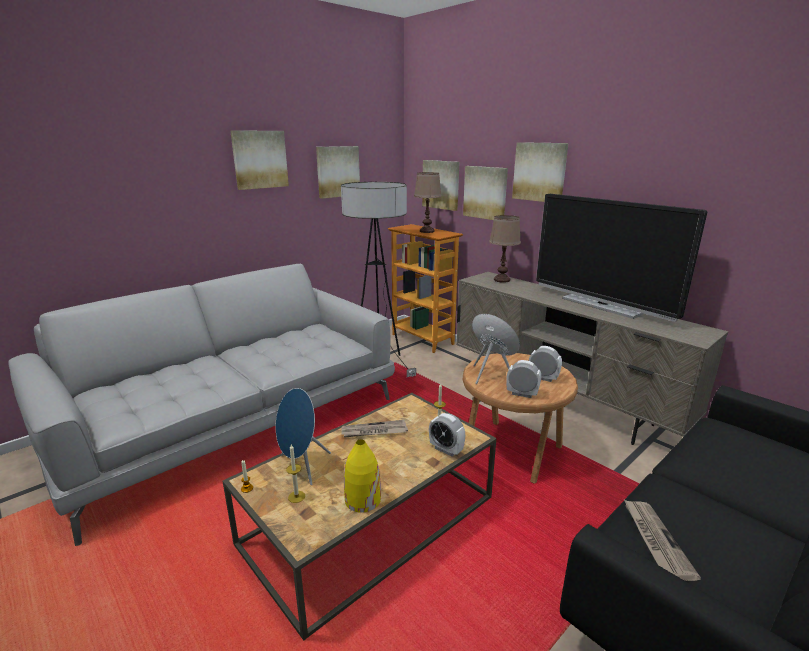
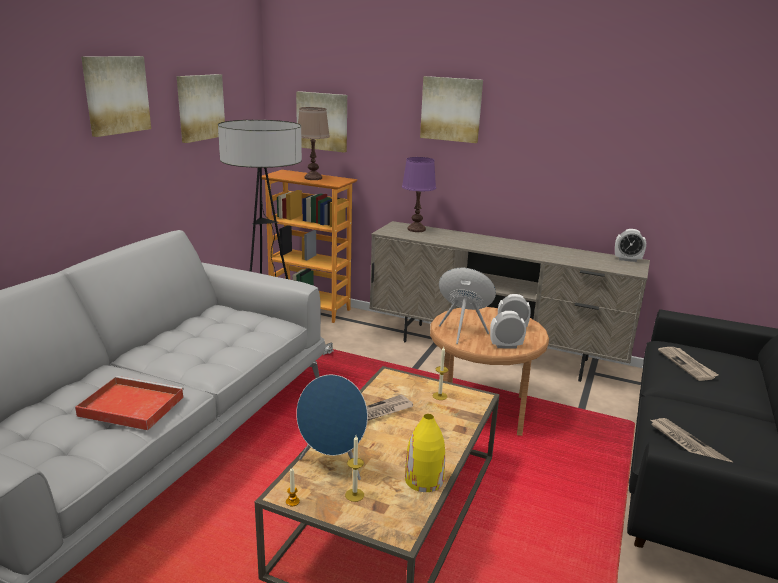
camera: 25 degrees left, 0 degrees up
alarm clock [429,413,465,456] -> alarm clock moved to [615,229,646,262]
picture [463,166,508,220] -> none
brown table lamp [489,215,521,283] -> purple table lamp [402,157,436,232]
television [536,194,707,322] -> none
none -> red tray [75,376,184,430]
none -> newspaper [658,347,719,381]

